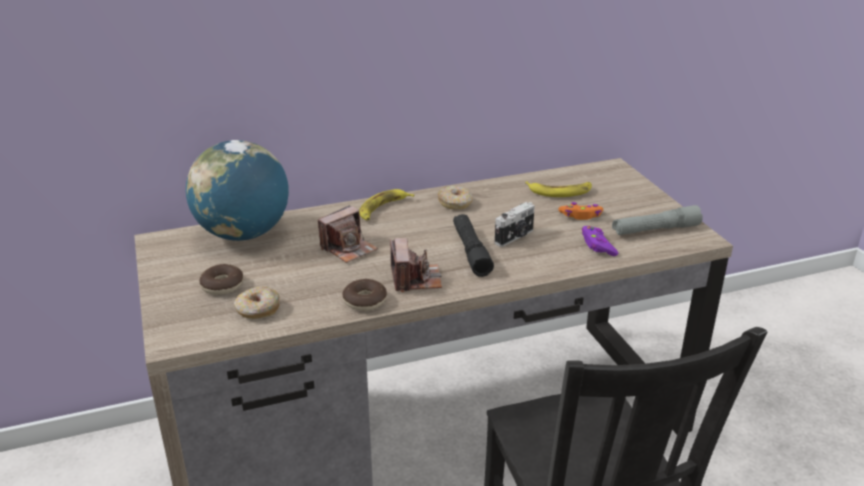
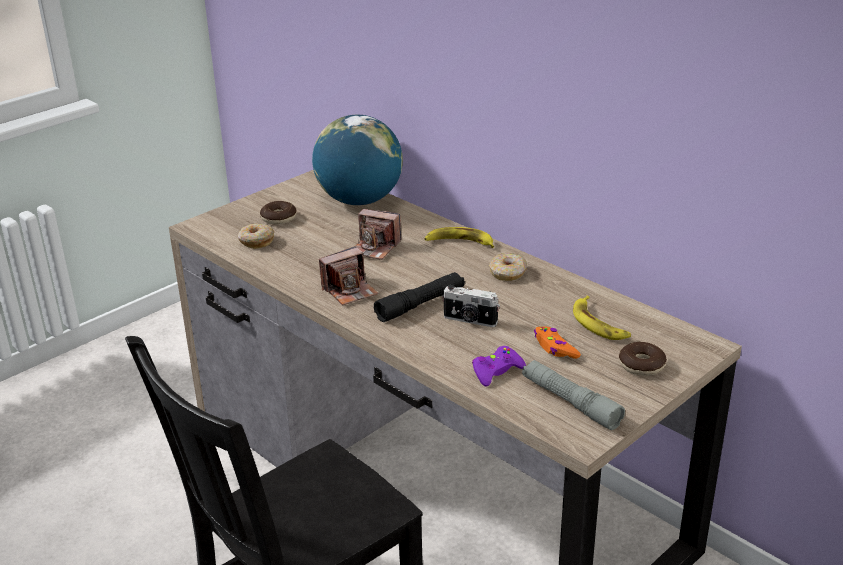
camera: 65 degrees right, 0 degrees up
donut [342,279,387,311] -> donut moved to [619,342,667,376]

